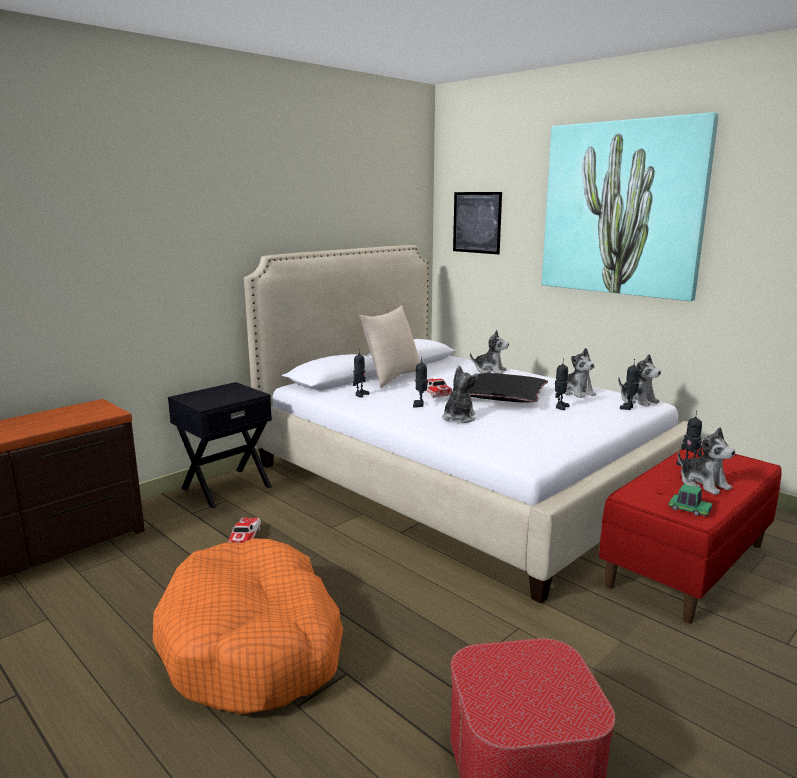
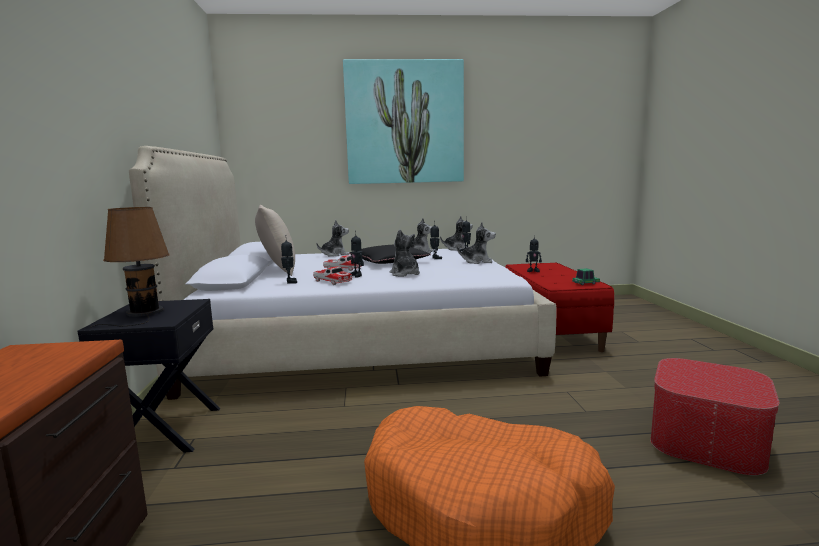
camera: 50 degrees left, 5 degrees down
toy car [228,518,261,543] -> toy car moved to [313,267,353,285]
picture [453,192,502,254] -> none
plush toy [678,427,735,495] -> plush toy moved to [457,222,496,264]
none -> brown table lamp [90,207,170,328]

